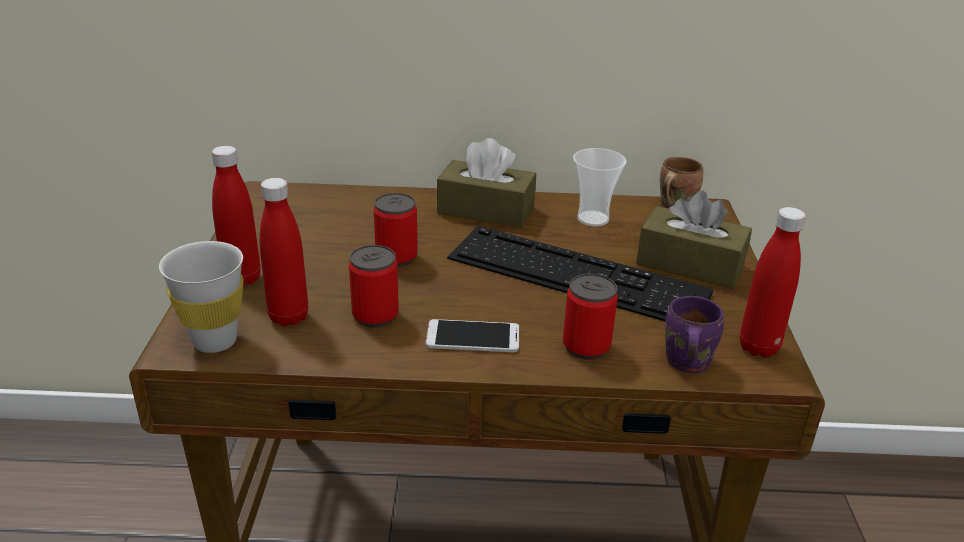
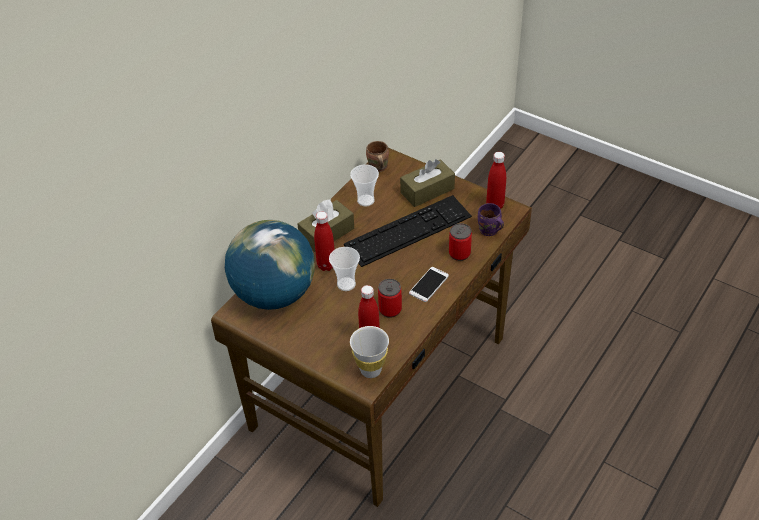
camera: 55 degrees left, 15 degrees up
red bottle [212,146,260,286] -> red bottle moved to [314,211,335,271]
can [374,193,418,267] -> cup [329,247,360,291]
none -> globe [225,220,315,310]

